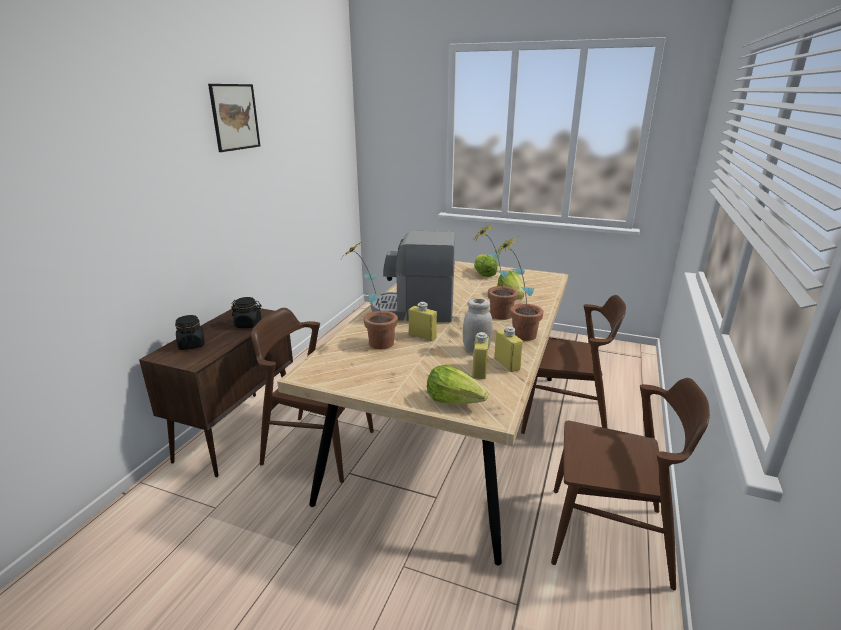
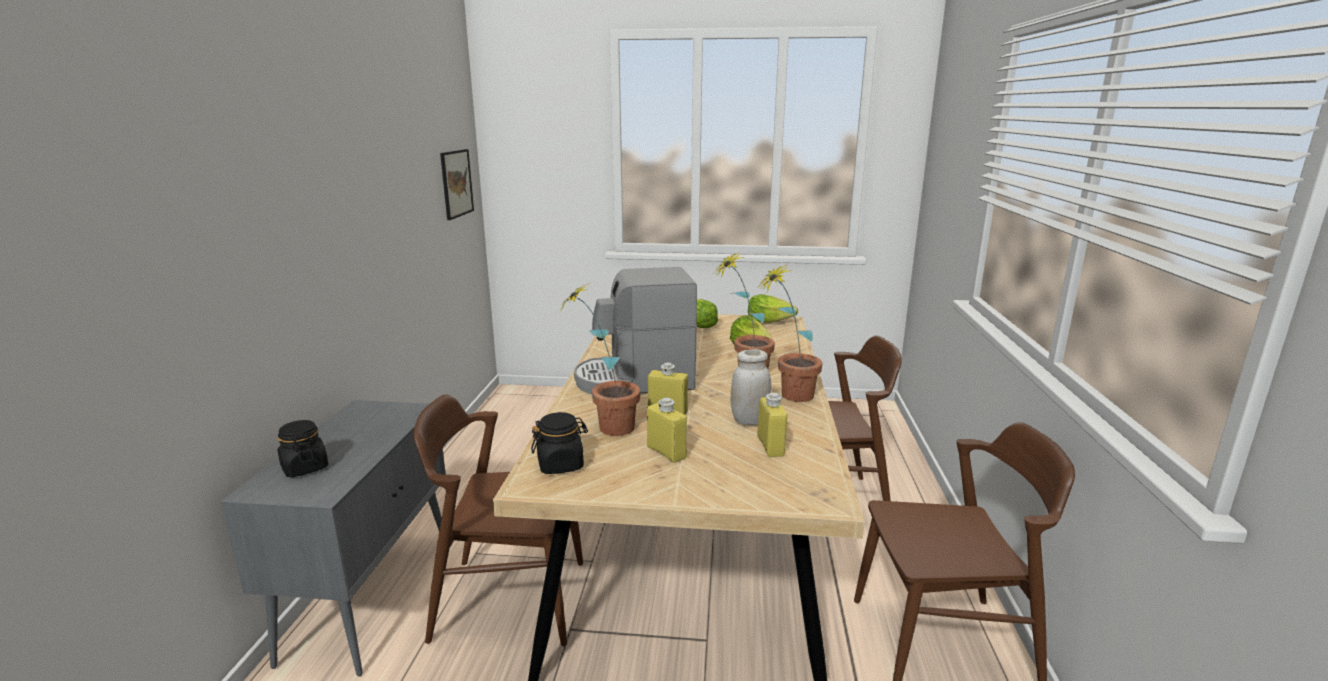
camera: 15 degrees left, 5 degrees down
brown cabinet [139,308,293,477] -> grey cabinet [221,400,446,677]
picture [208,84,260,152] -> picture moved to [440,149,474,220]
black jar [231,297,262,328] -> black jar moved to [531,412,588,474]
lettuce [427,365,488,404] -> lettuce moved to [748,294,798,323]
yellow bottle [494,326,523,372] -> yellow bottle moved to [647,398,687,463]

